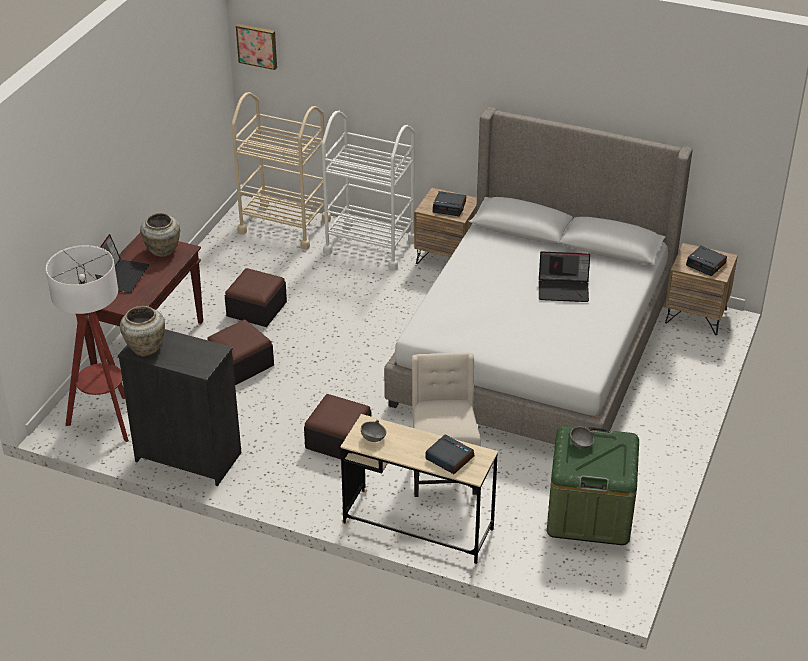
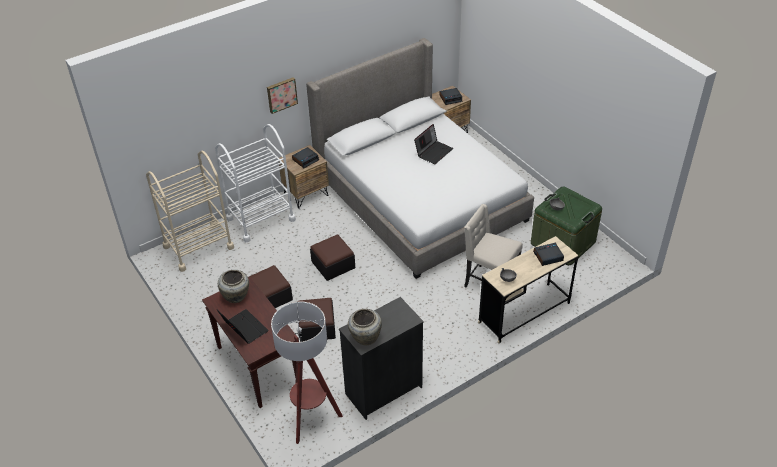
camera: 55 degrees left, 5 degrees up
picture [236,24,277,70] -> picture moved to [267,77,298,114]
ottoman [304,394,371,459] -> ottoman moved to [310,235,355,281]

